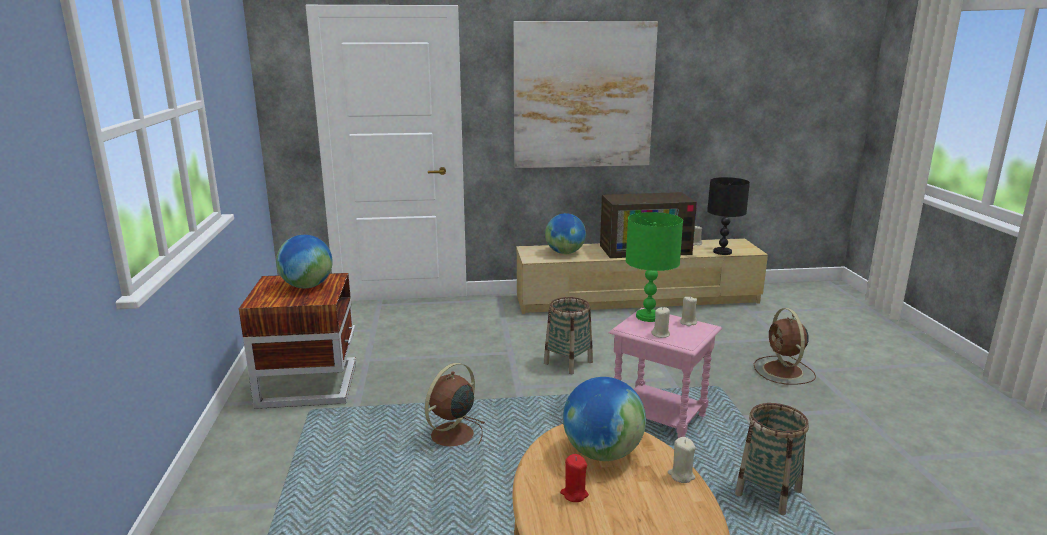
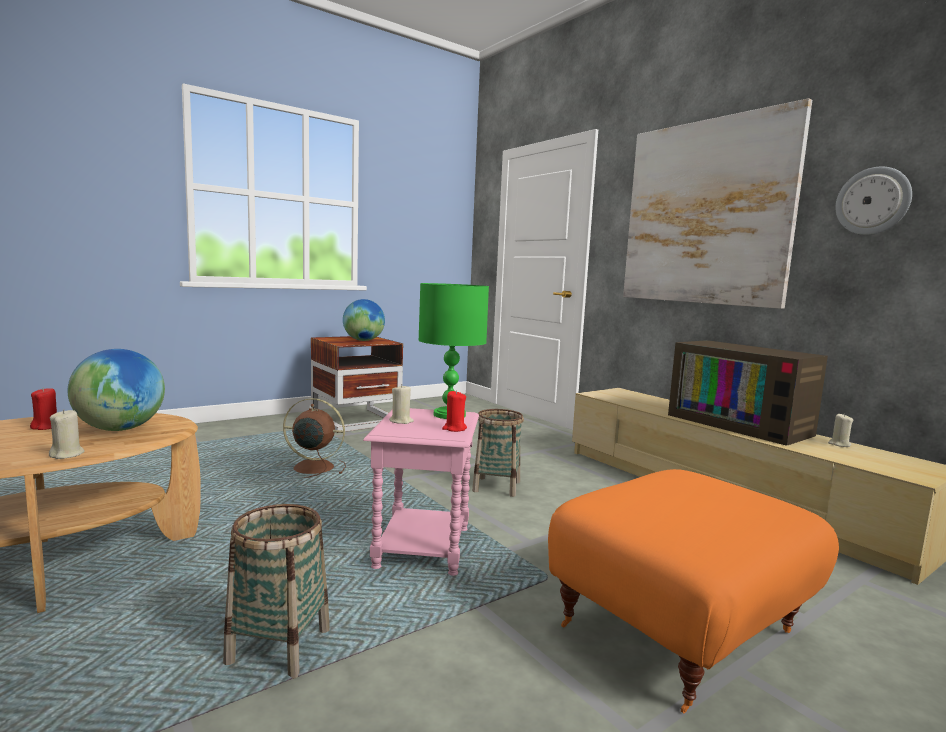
camera: 60 degrees right, 10 degrees down
globe [545,213,586,254] -> none
beige candle [680,296,697,326] -> red candle [442,390,467,432]
black table lamp [707,177,750,255] -> none
brown fan [754,308,816,385] -> orange ottoman [548,469,839,713]
none -> wall clock [836,166,912,235]

